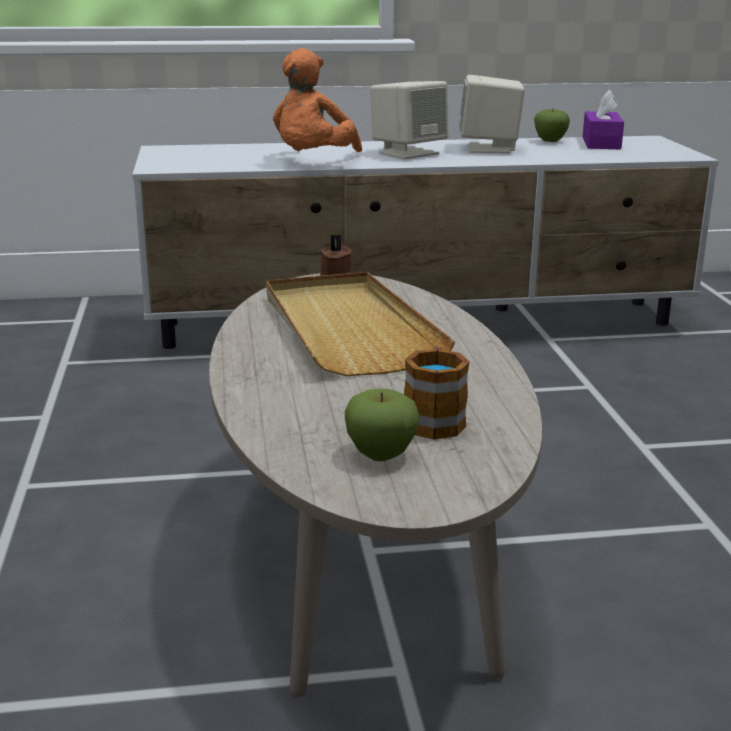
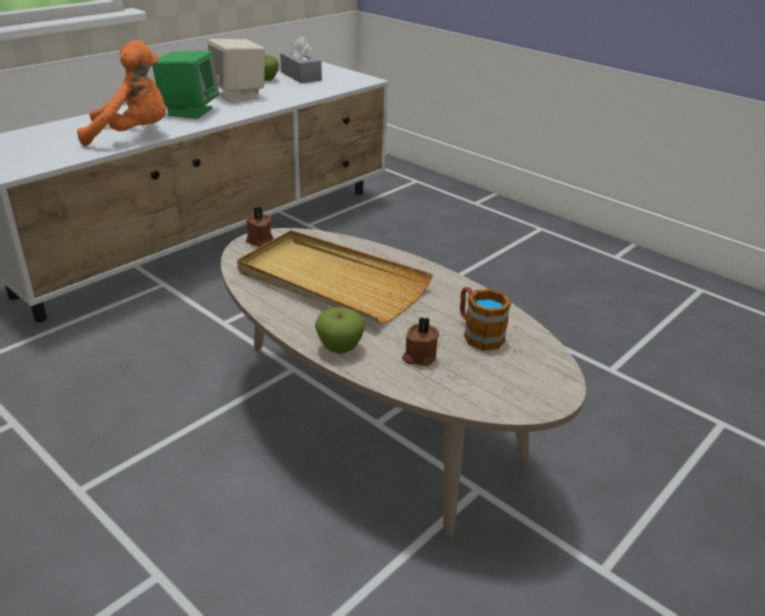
camera: 40 degrees left, 10 degrees up
orange plush toy [273,48,362,152] -> orange plush toy turned 75 degrees counterclockwise [77,40,166,146]
apple [345,389,420,461] -> apple moved to [315,307,365,354]
beige speaker [370,81,448,159] -> green speaker [152,51,219,119]
purple tissue box [583,90,624,149] -> grey tissue box [280,37,322,83]
none -> brown candle [402,317,439,366]

